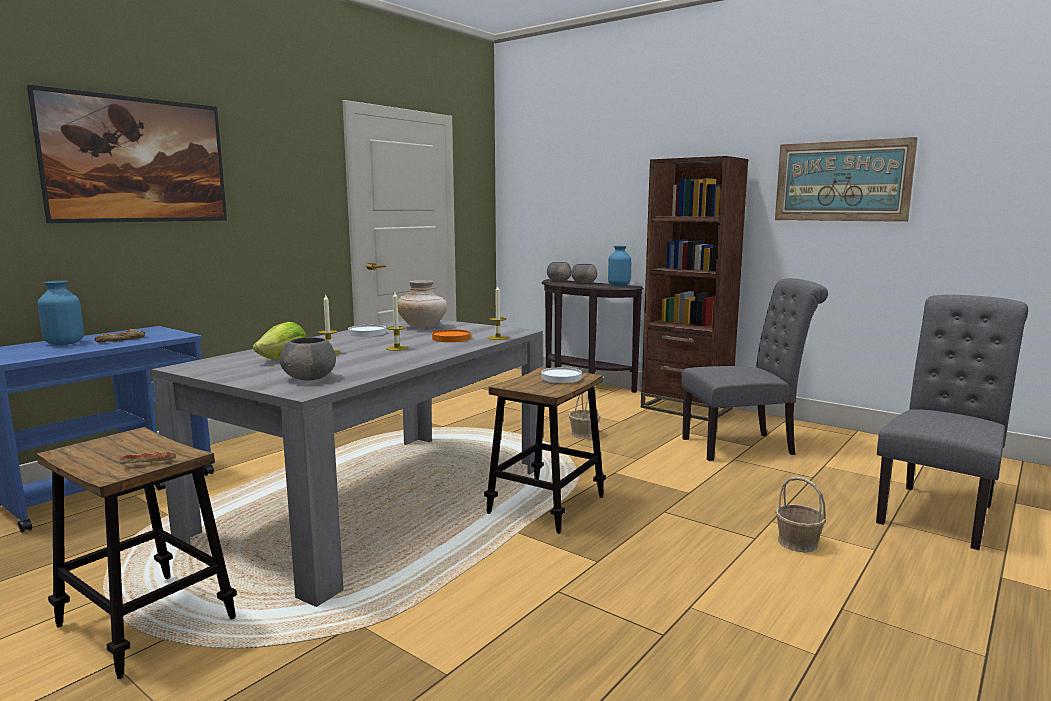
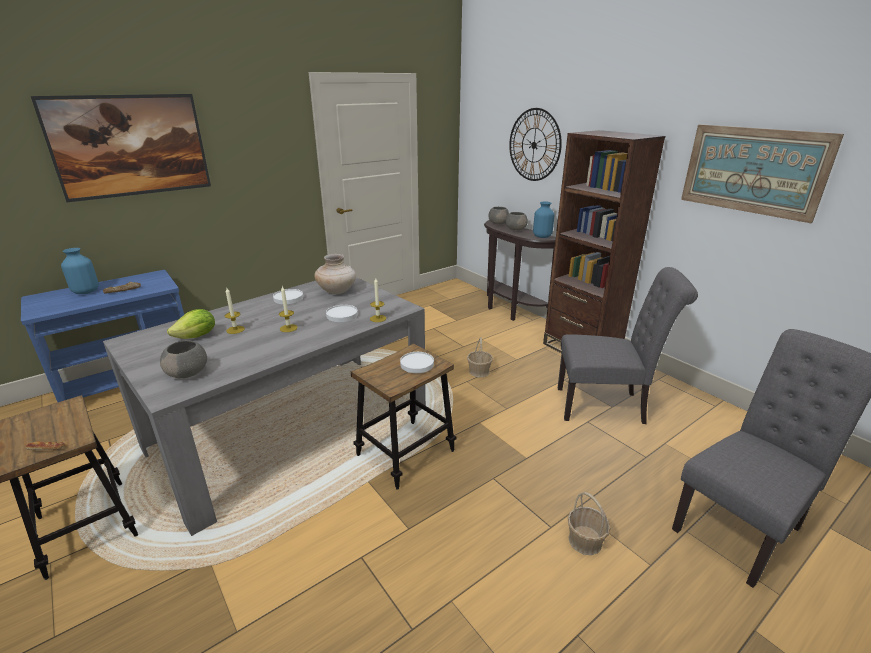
camera: 15 degrees right, 15 degrees up
orange plate [432,329,471,342] -> white plate [326,305,358,322]
none -> wall clock [509,108,562,181]

